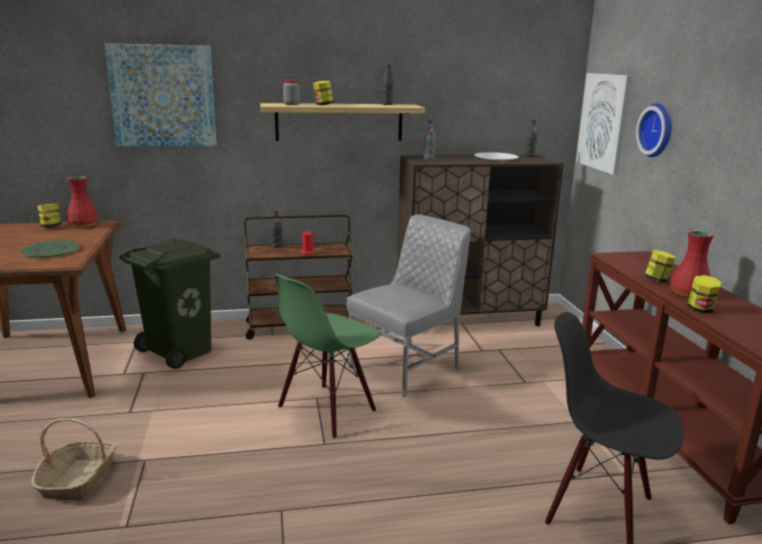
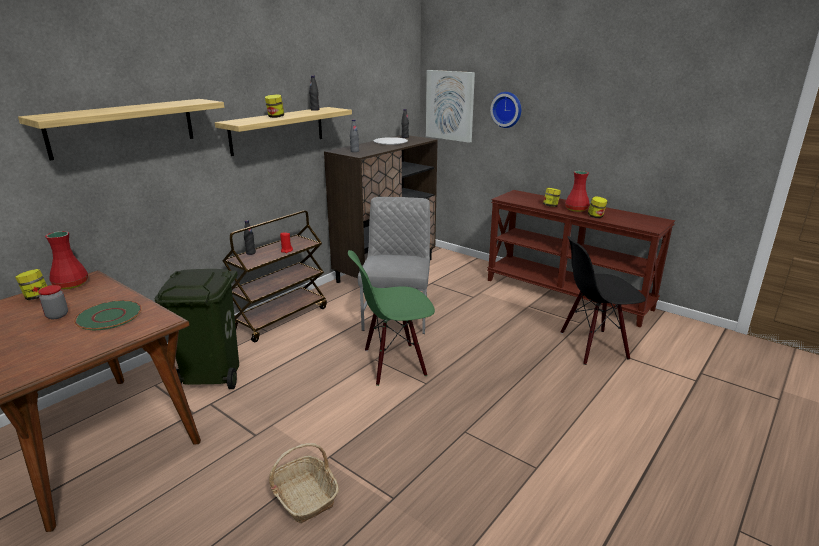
camera: 40 degrees left, 5 degrees up
picture [105,43,217,146] -> shelf [18,99,224,161]
green chair [274,274,381,439] -> green chair turned 75 degrees clockwise [348,250,435,386]
jar [283,80,300,105] -> jar moved to [38,285,68,319]

